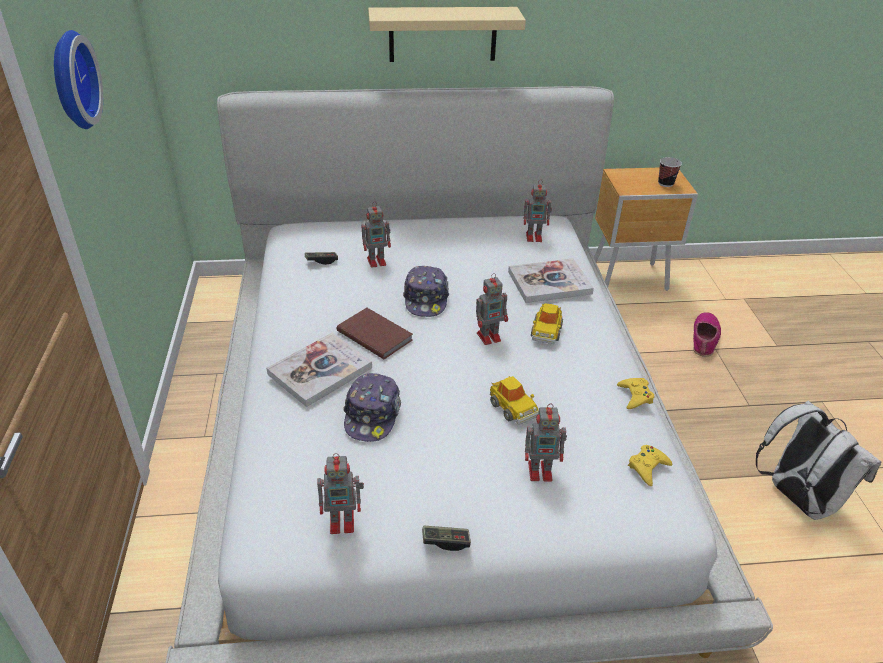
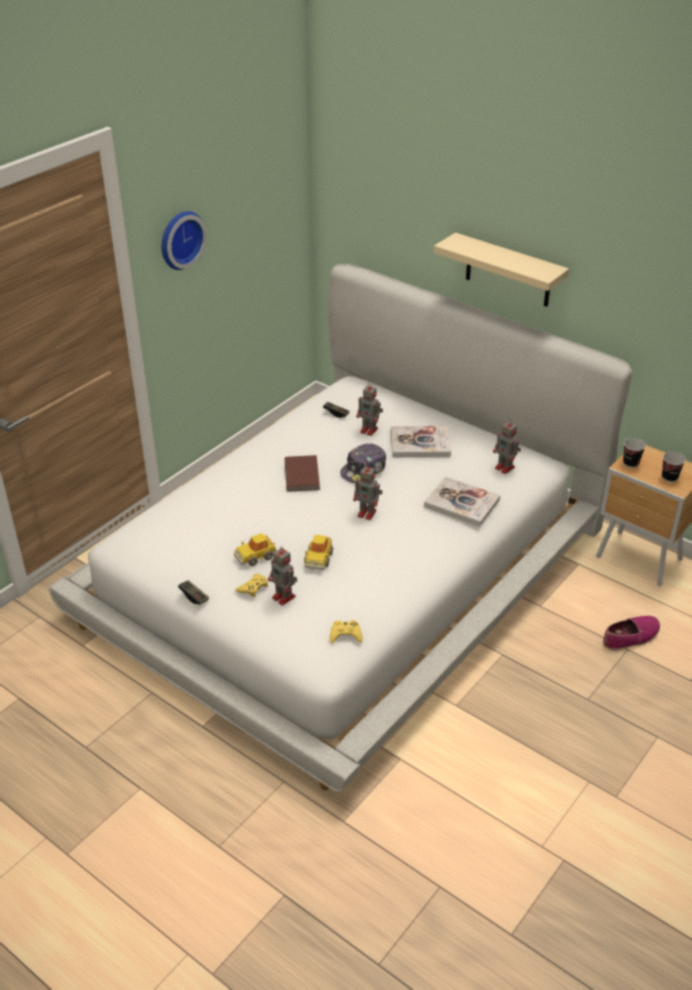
camera: 45 degrees right, 0 degrees up
book [267,333,372,407] -> book moved to [391,426,451,457]
toy robot [317,453,364,534] -> none
cap [343,373,401,442] -> none
toy car [531,303,563,344] -> toy car moved to [234,533,277,566]
yellow game controller [617,378,654,409] -> yellow game controller moved to [235,574,268,597]
white backpack [756,401,881,520] -> none
none -> cup [623,438,646,468]

